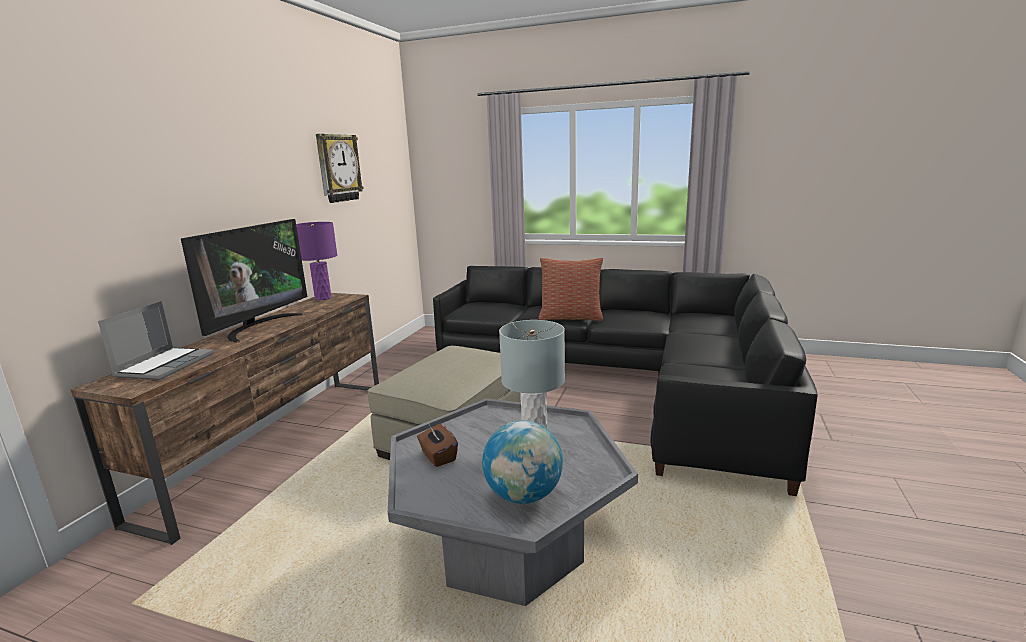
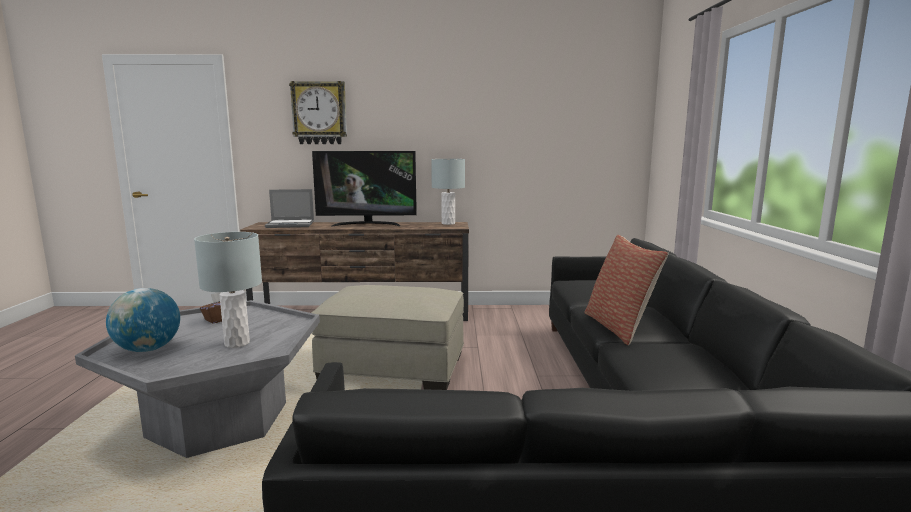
camera: 70 degrees right, 5 degrees down
purple table lamp [296,222,337,300] -> grey table lamp [431,159,465,225]
wall clock [316,134,364,203] -> wall clock moved to [289,81,347,144]

